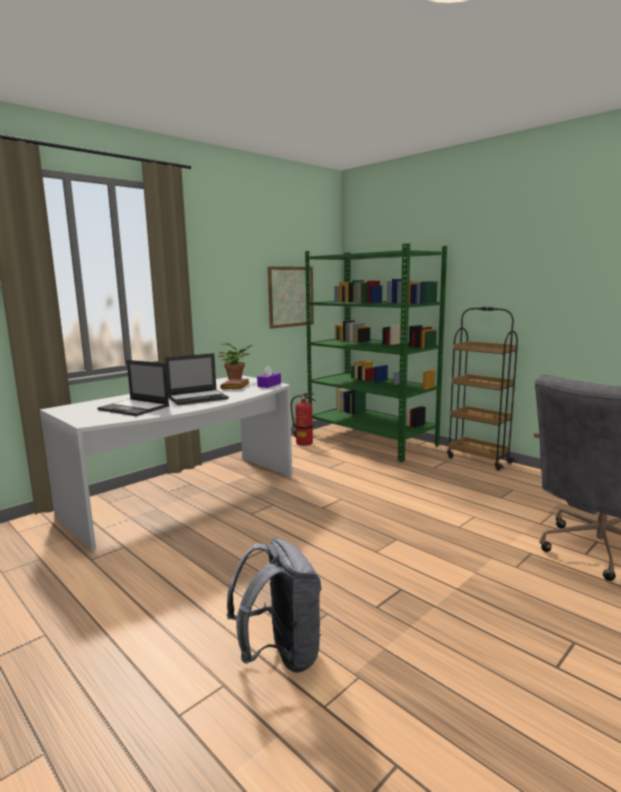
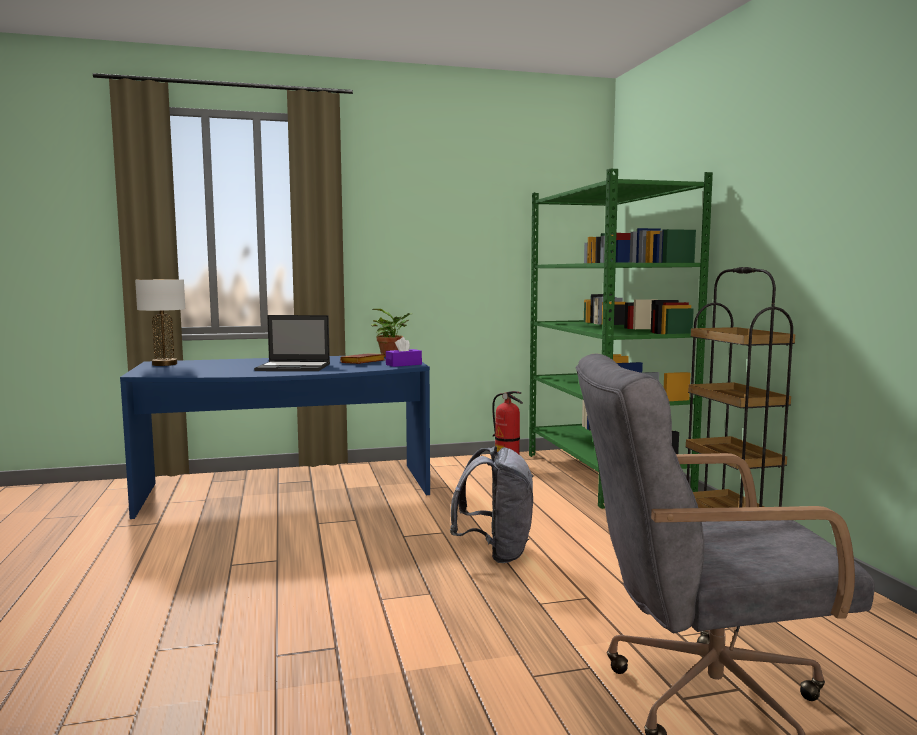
camera: 30 degrees right, 5 degrees down
white desk [40,375,292,550] -> blue desk [120,356,430,519]
laptop [97,360,170,416] -> none
grey backpack [227,538,322,673] -> grey backpack moved to [450,446,534,563]
picture [268,266,314,329] -> none
none -> table lamp [135,279,185,366]

